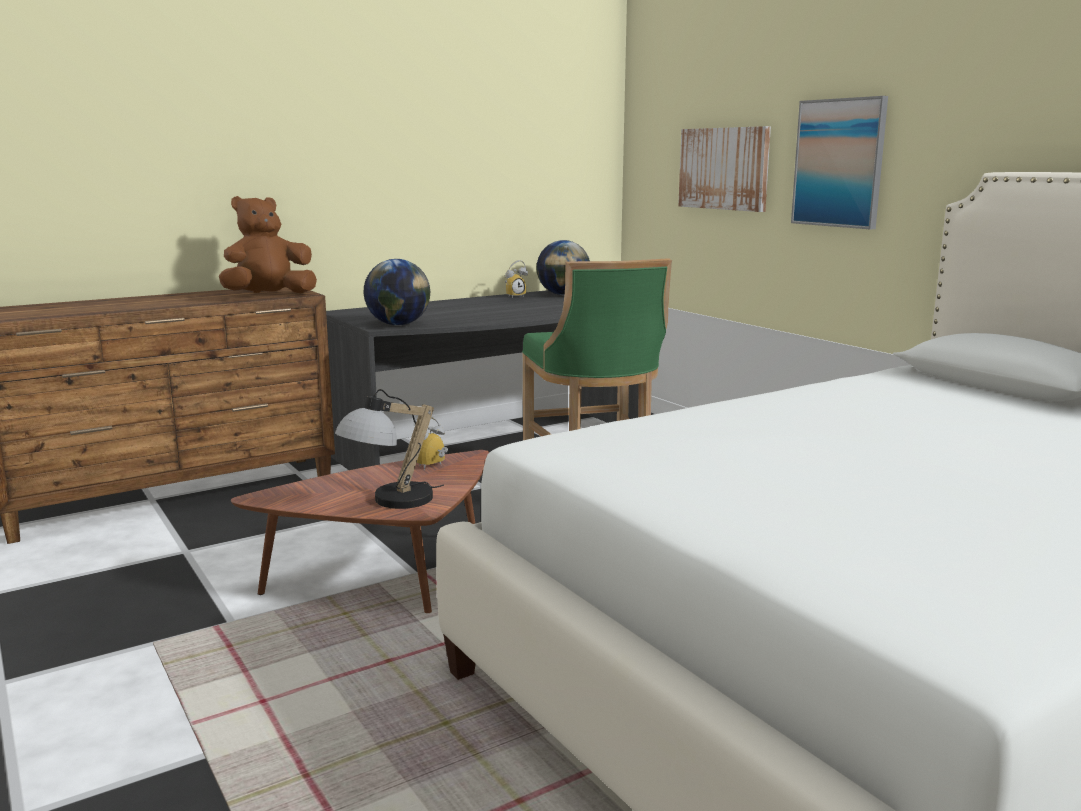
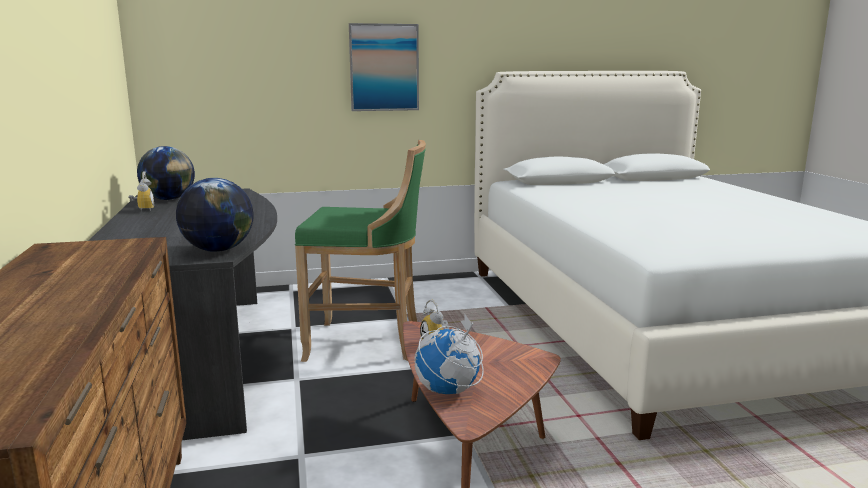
camera: 70 degrees left, 0 degrees up
brown plush toy [219,196,317,293] -> none
table lamp [335,389,444,509] -> none
picture [678,126,771,212] -> none
none -> globe [414,314,484,394]

